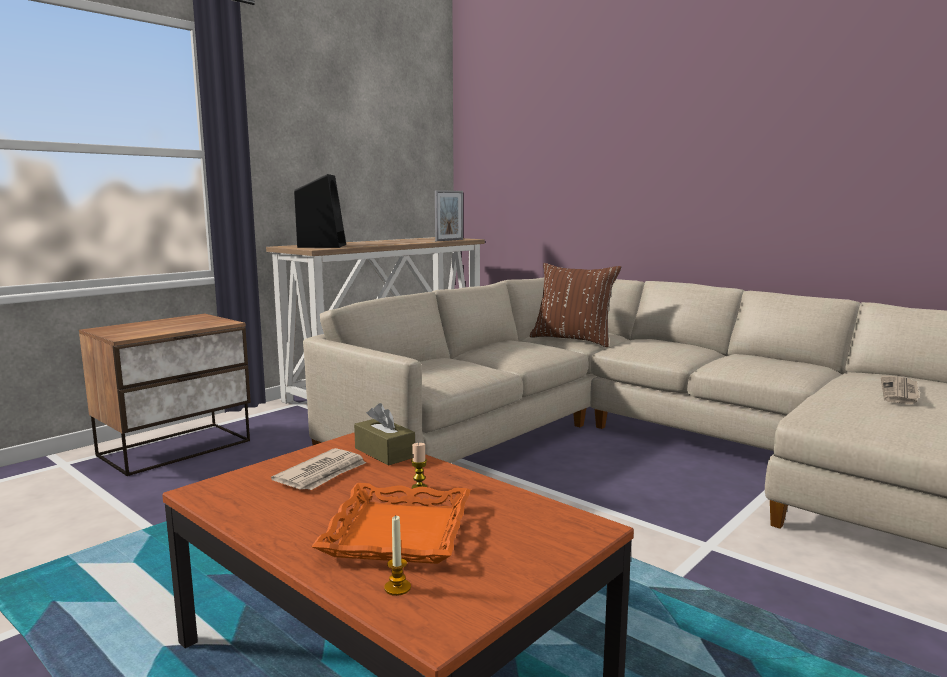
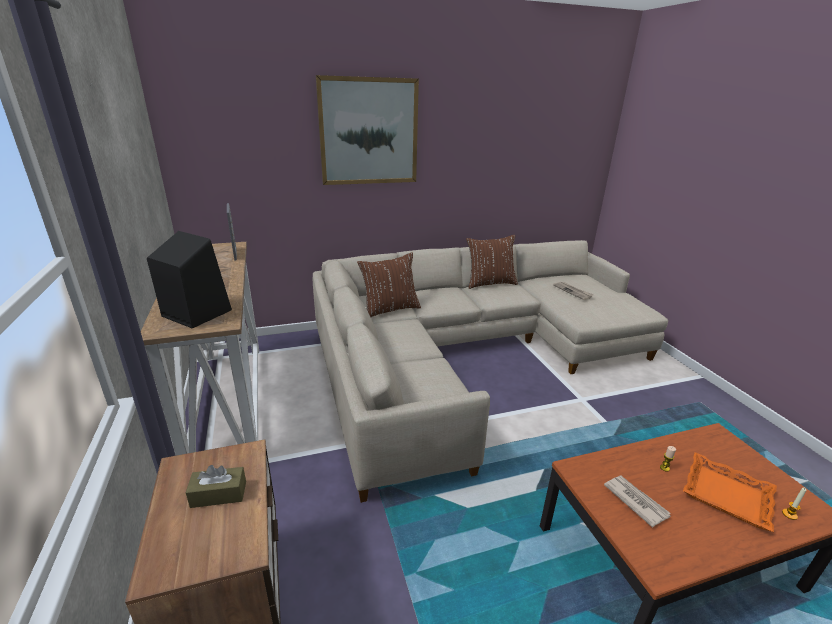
camera: 60 degrees left, 15 degrees up
brown tissue box [354,403,415,466] -> brown tissue box moved to [186,465,246,508]
none -> picture [316,75,419,185]
none -> brown pillow [466,235,518,289]

